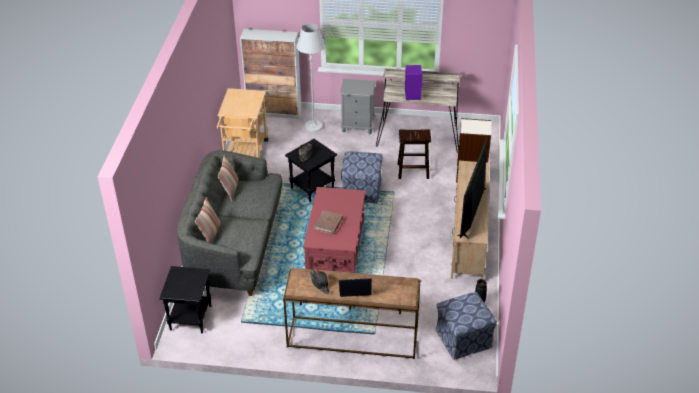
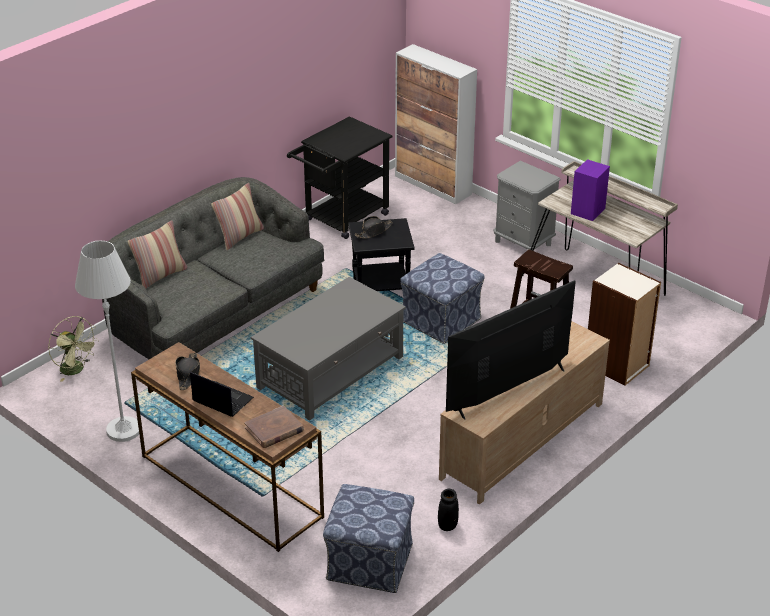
camera: 35 degrees right, 5 degrees down
black side table [159,266,211,333] -> green fan [48,316,99,382]
beige cart [217,88,268,158] -> black cart [287,116,393,239]
white floor lamp [296,24,325,132] -> white floor lamp moved to [75,240,139,442]
red coffee table [303,187,365,273] -> grey coffee table [251,277,406,420]
brown book [314,210,343,234] -> brown book moved to [244,406,304,448]

